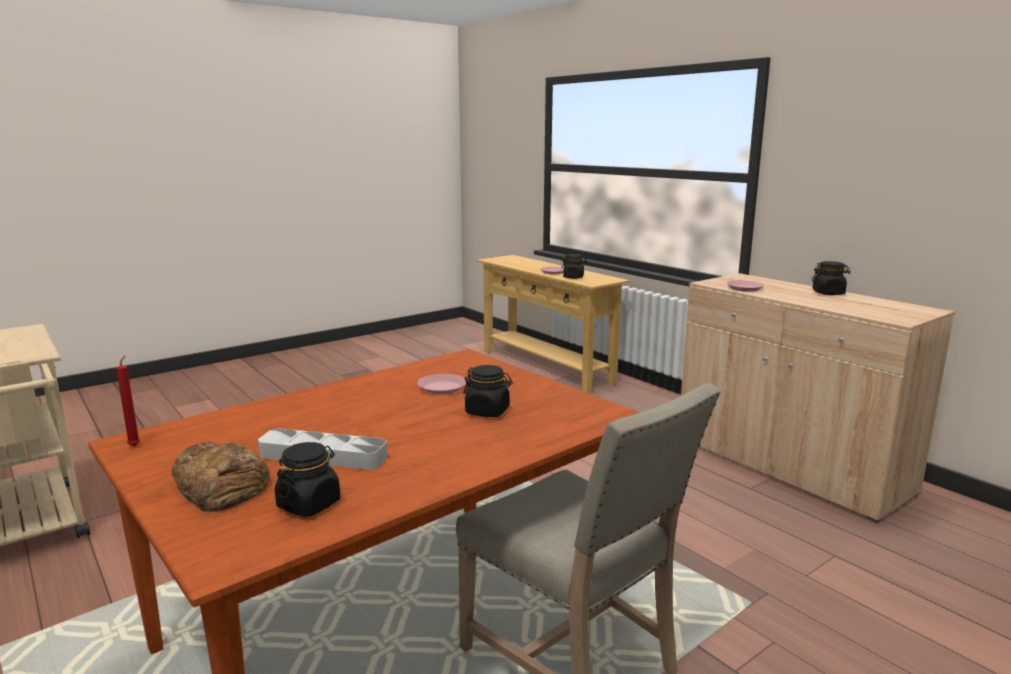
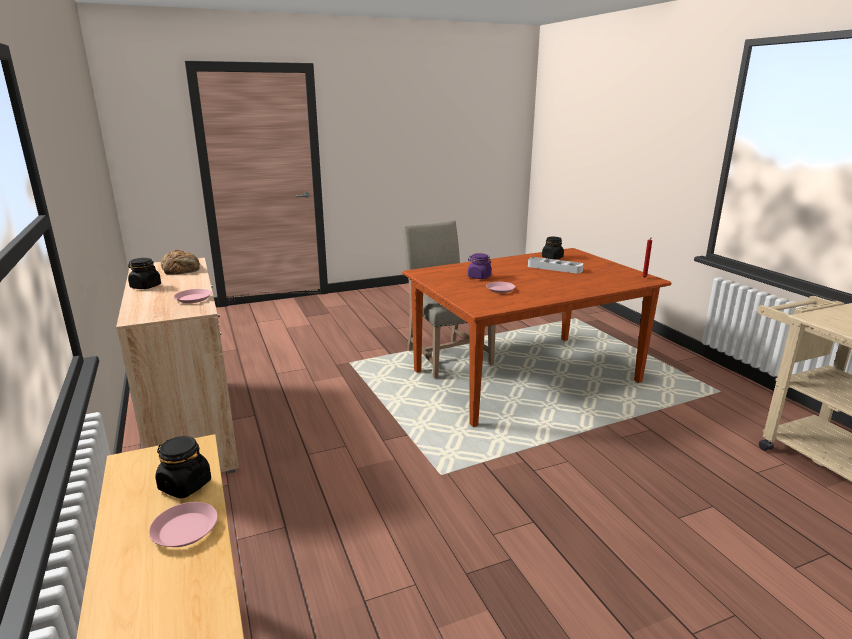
camera: 165 degrees left, 5 degrees up
bread [172,442,270,512] -> bread moved to [161,249,200,275]
black jar [463,365,513,417] -> purple jar [468,253,492,279]

